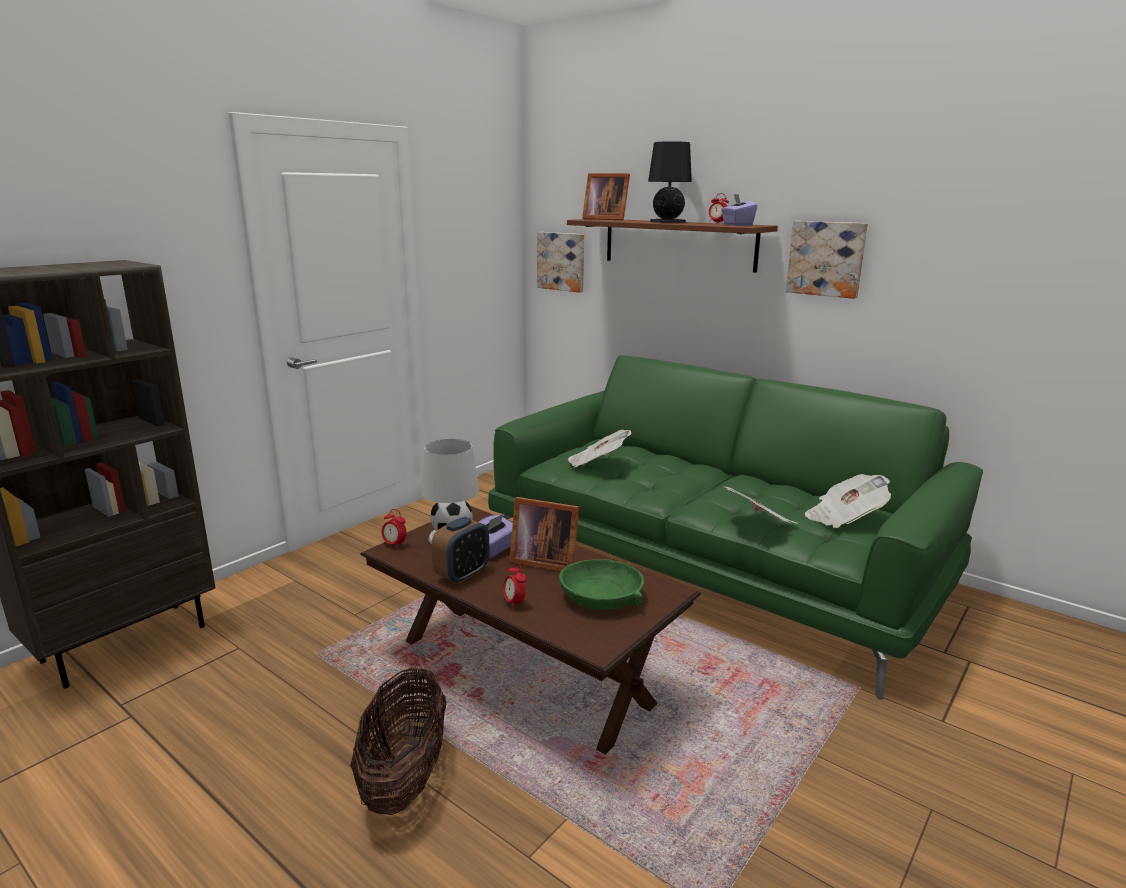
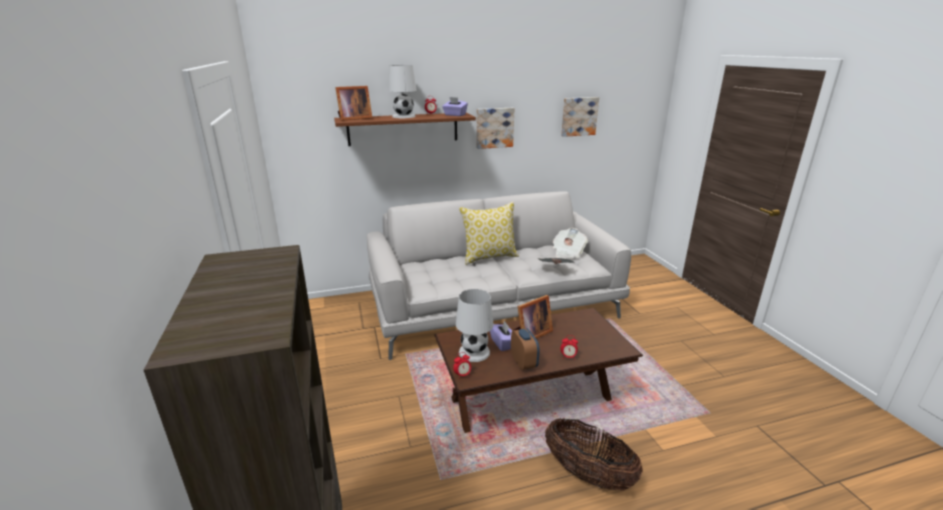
camera: 55 degrees left, 5 degrees up
green sofa [488,355,983,699] -> grey sofa [367,191,631,360]
picture [537,232,584,293] -> picture moved to [561,97,599,137]
green bowl [559,559,644,610] -> none
newspaper [568,429,631,468] -> none
black table lamp [648,141,692,223] -> white table lamp [388,65,417,118]
none -> pillow [459,201,519,265]

